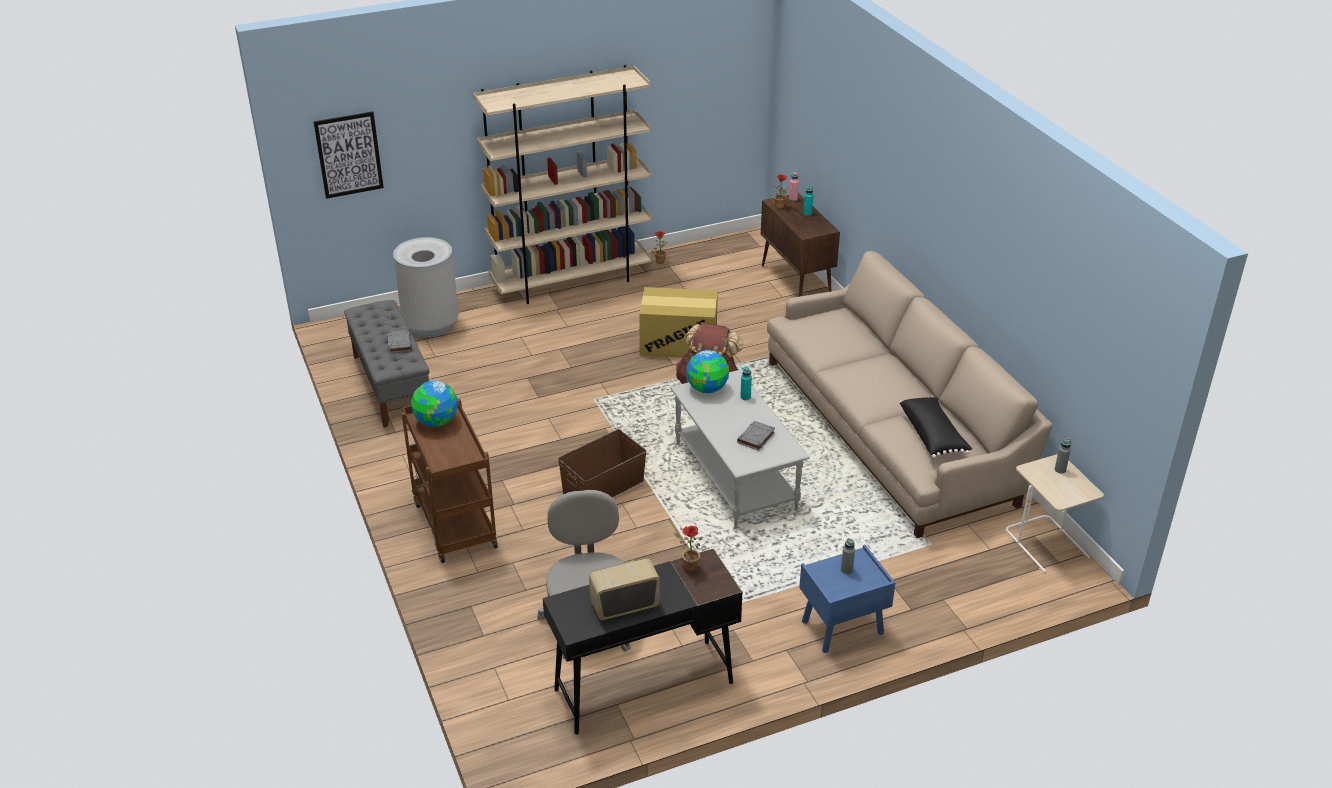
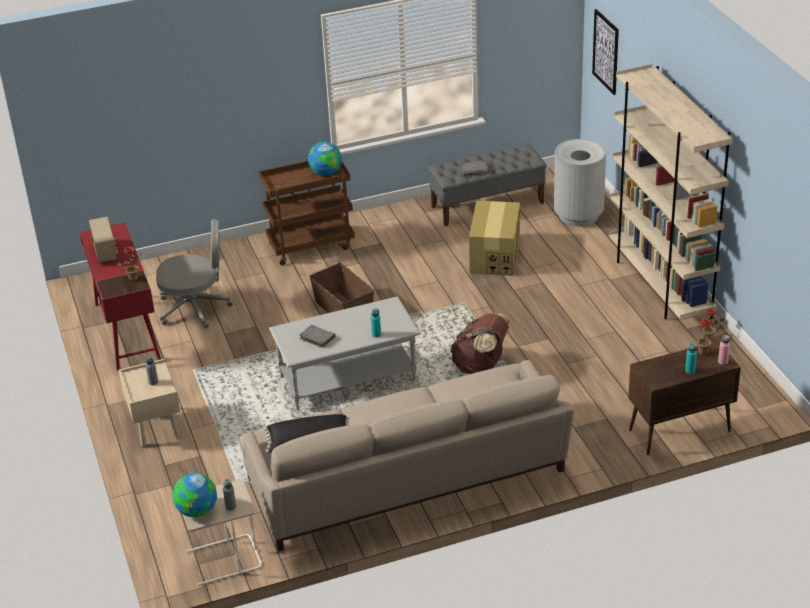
camera: 95 degrees right, 0 degrees up
black desk [543,548,742,734] -> red desk [79,222,161,371]
cardboard box [639,287,718,358] -> cardboard box moved to [469,201,520,276]
globe [687,350,729,393] -> globe moved to [172,473,217,517]
blue nightstand [799,545,895,653] -> beige nightstand [119,359,180,447]

